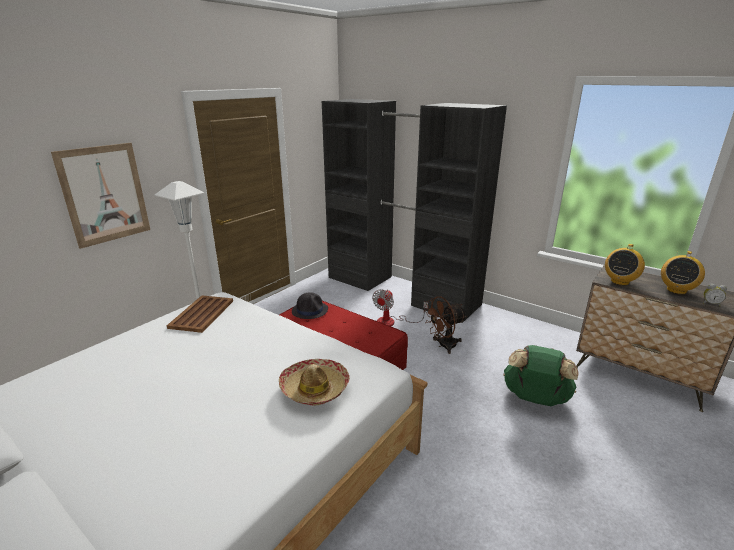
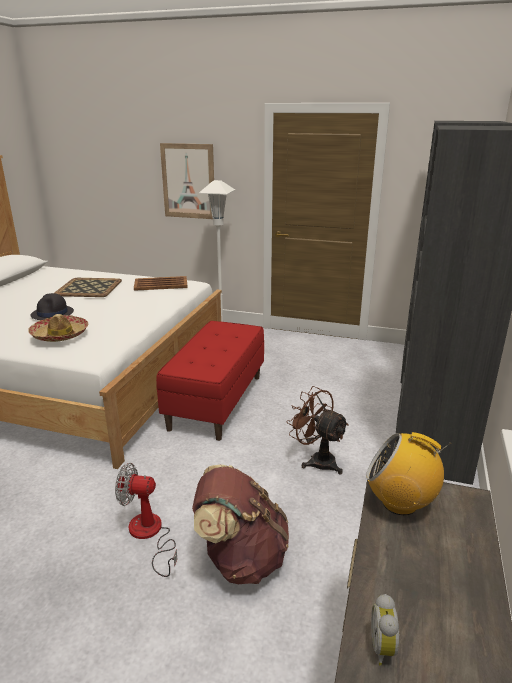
camera: 70 degrees right, 0 degrees up
black hat [292,292,328,319] -> black hat moved to [31,293,74,320]
fan [372,289,428,326] -> fan moved to [115,463,177,577]
green backpack [503,345,579,406] -> brown backpack [192,464,289,584]
radio [661,251,705,294] -> none
none -> tray [54,278,122,297]

